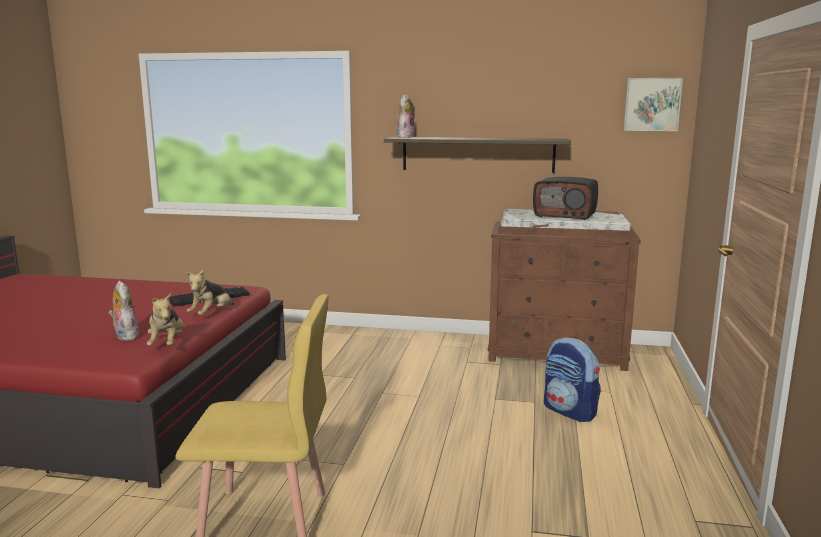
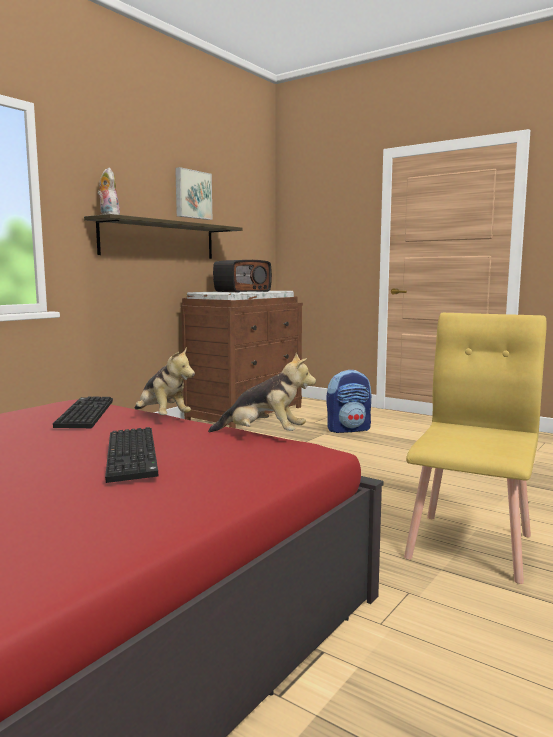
camera: 65 degrees left, 5 degrees down
plush toy [109,281,139,341] -> none
picture [623,78,683,131] -> picture moved to [175,167,212,220]
none -> keyboard [105,427,159,483]

